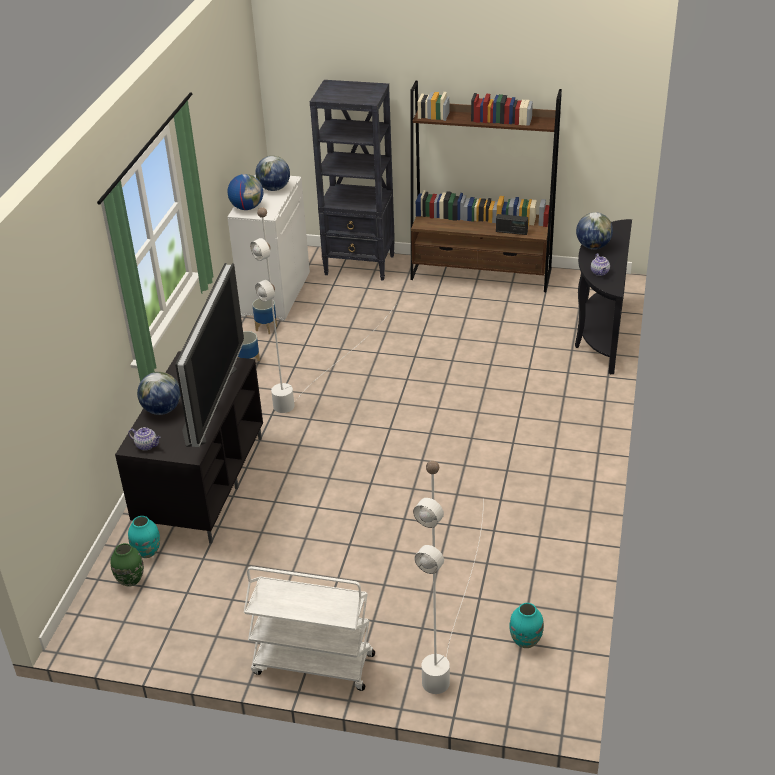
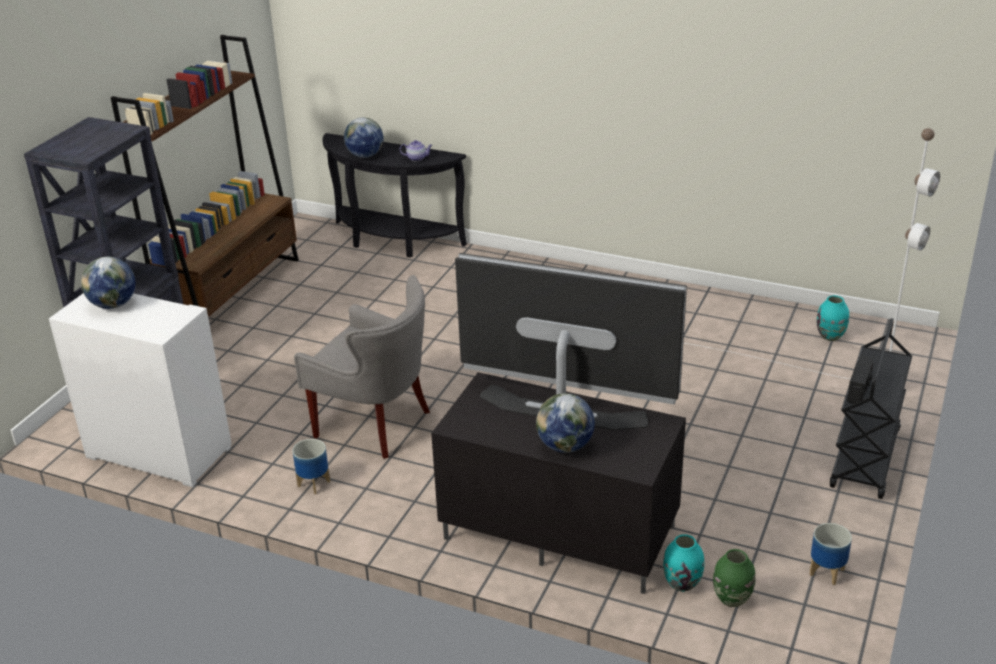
camera: 80 degrees left, 5 degrees down
teapot [128,427,160,451] -> none
globe [228,174,263,210] -> none
white cart [244,566,375,691] -> black cart [830,318,912,499]
white floor lamp [250,207,396,413] -> grey armchair [294,275,430,459]
planter [252,298,277,334] -> planter moved to [809,523,852,585]
radio [496,214,528,235] -> radio moved to [847,356,874,404]

